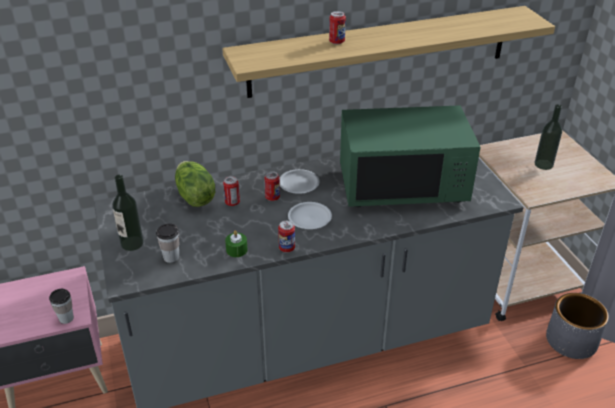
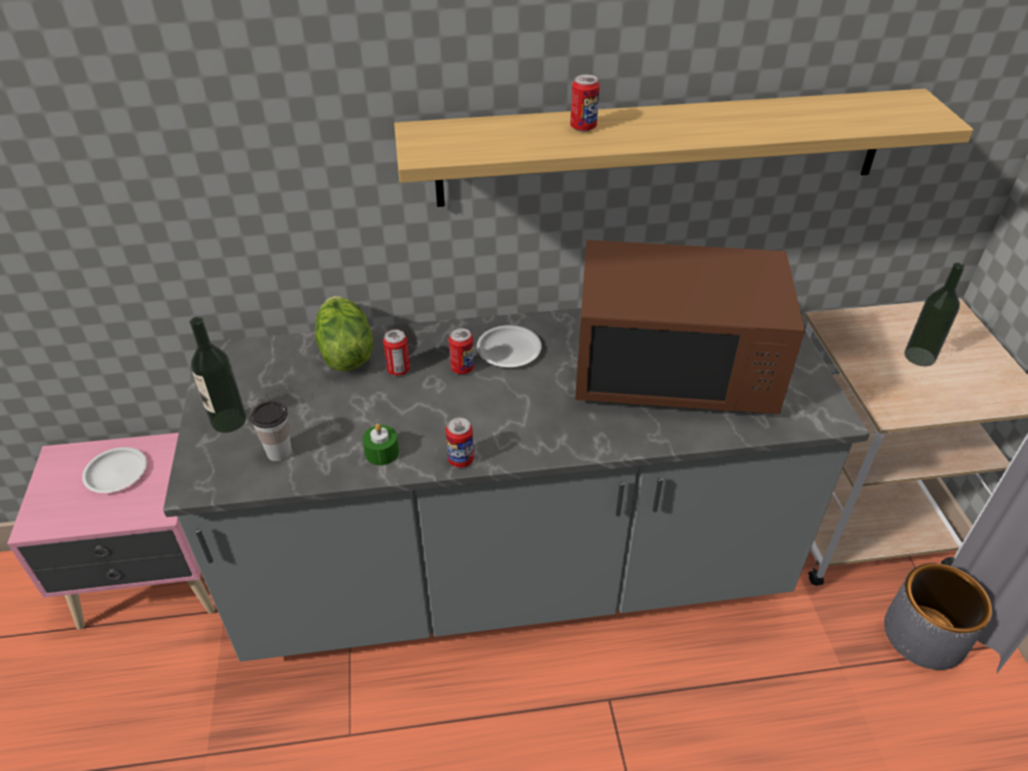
camera: 10 degrees right, 5 degrees up
cup [49,289,74,324] -> none
white plate [288,202,332,229] -> white plate moved to [82,447,147,493]
green microwave [340,105,481,207] -> brown microwave [575,240,805,414]

